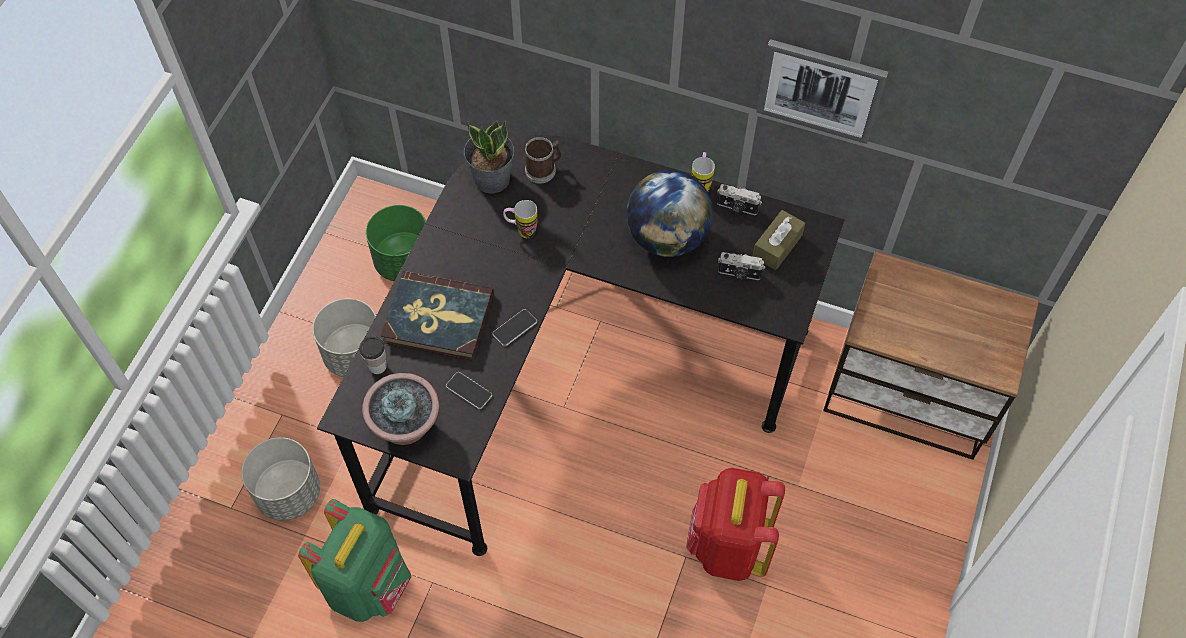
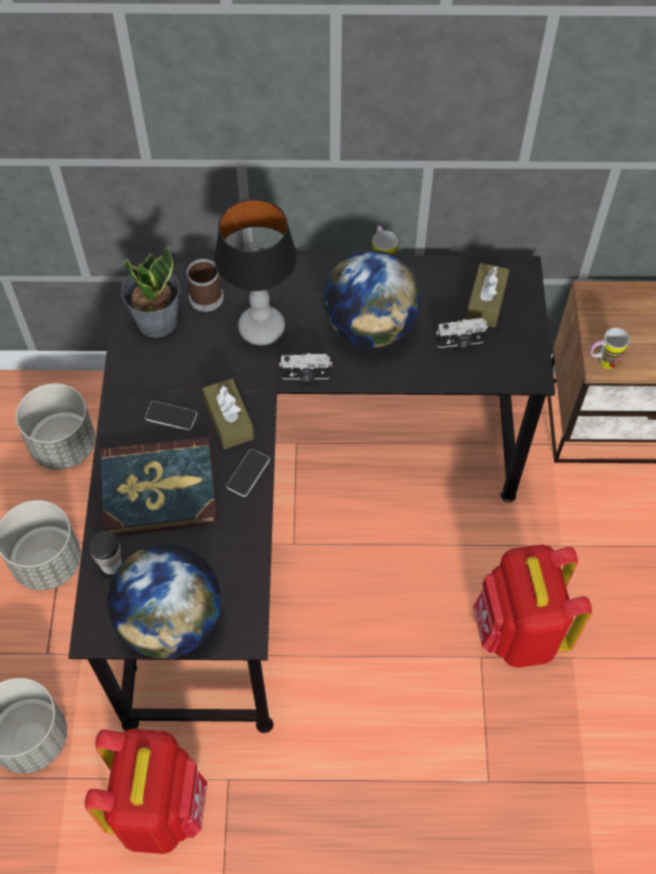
camera: 20 degrees left, 0 degrees up
green backpack [298,499,412,622] -> red backpack [85,729,207,854]
potted plant [362,373,439,445] -> globe [107,544,221,658]
green planter [366,205,426,281] -> grey planter [16,383,95,470]
phone [446,372,492,409] -> phone moved to [145,401,197,430]
mug [503,200,538,238] -> mug moved to [590,328,630,369]
camera [717,184,762,215] -> camera moved to [279,353,332,382]
picture [756,39,888,144] -> none
none -> brown tissue box [202,378,254,449]
none -> table lamp [214,199,297,345]

